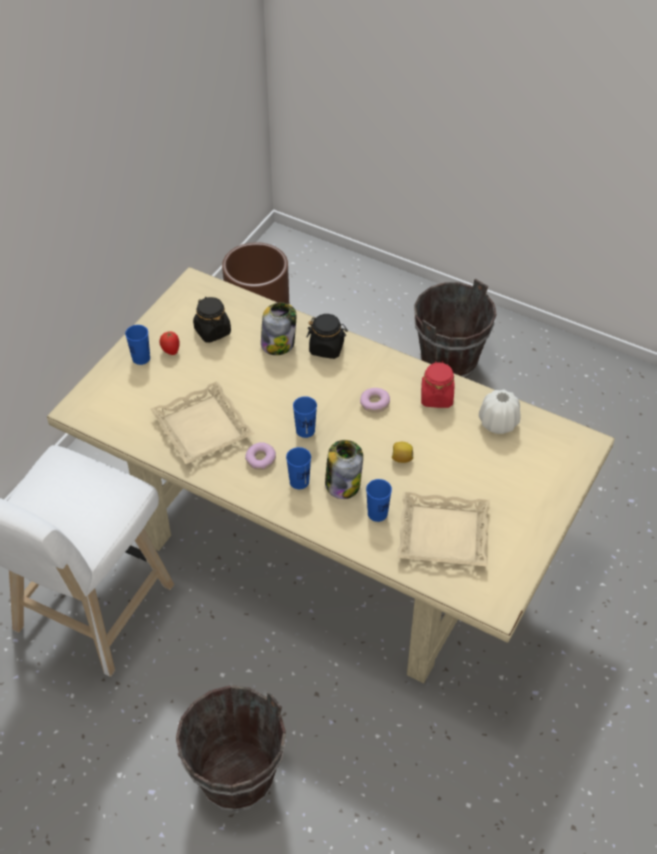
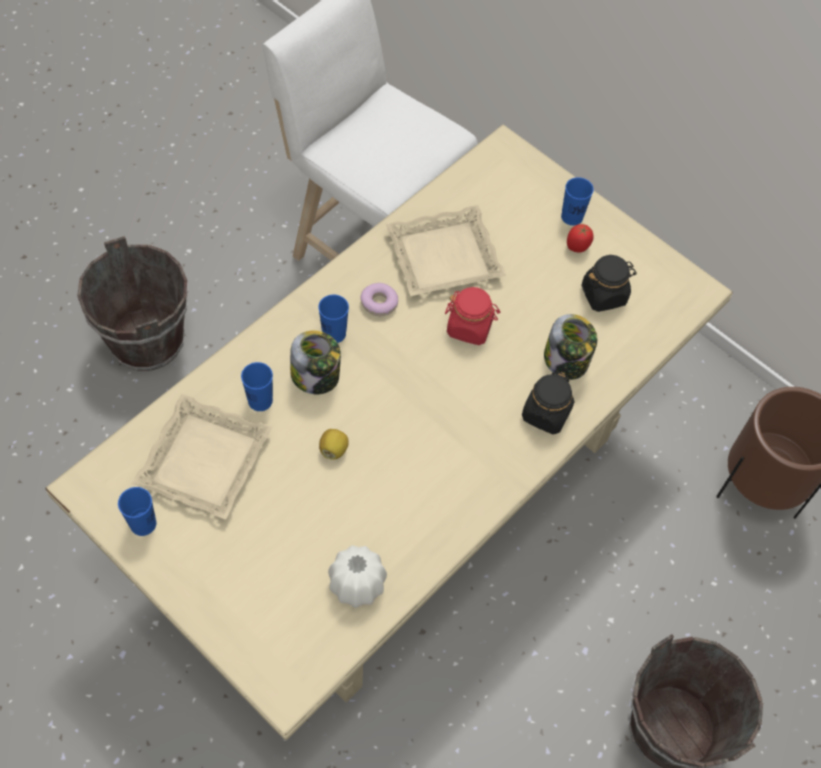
camera: 100 degrees right, 10 degrees up
blue cup [293,396,317,438] -> blue cup moved to [118,487,156,536]
donut [360,388,390,413] -> none
red jar [421,361,454,408] -> red jar moved to [445,287,500,345]

